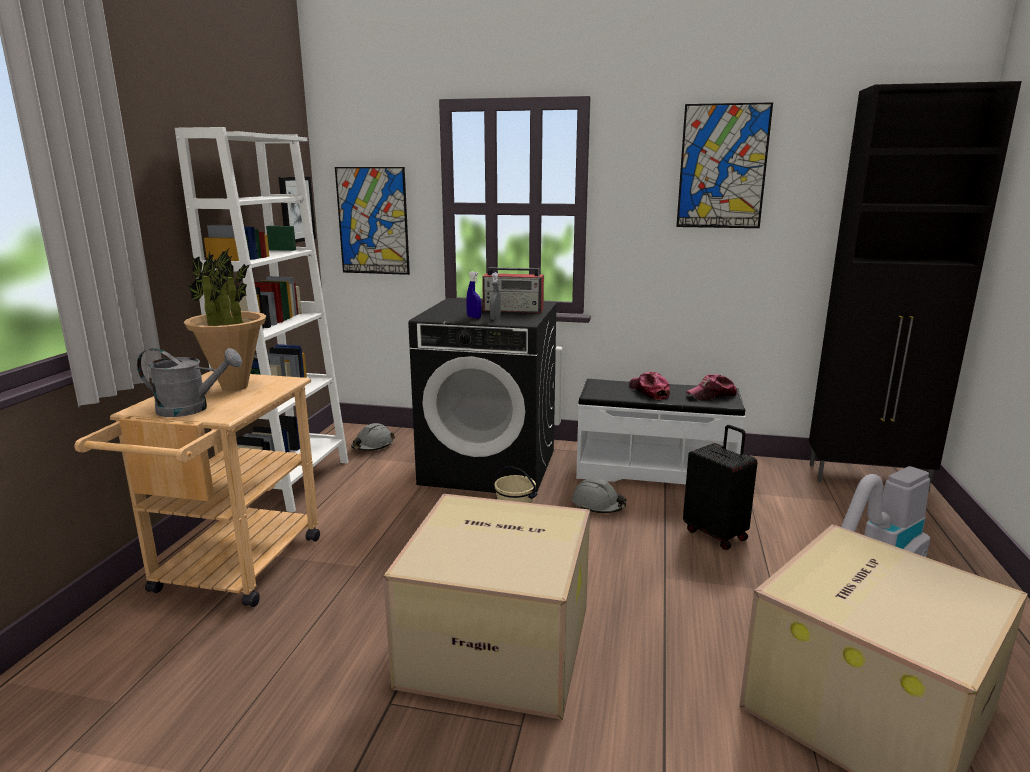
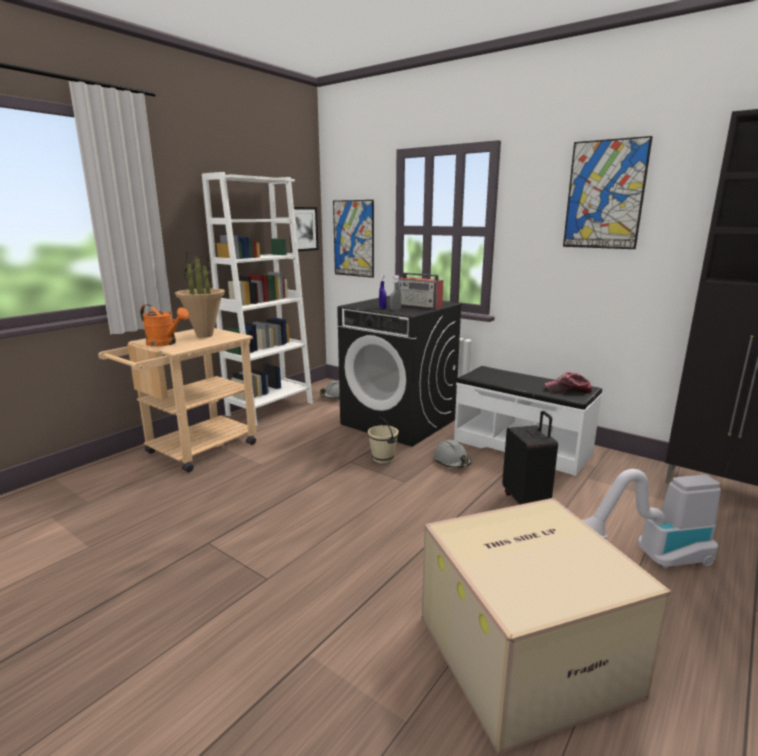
camera: 25 degrees right, 0 degrees up
grey watering can [137,348,242,417] -> orange watering can [140,304,189,346]
cardboard box [383,494,590,720] -> none
cap [629,372,670,400] -> none

